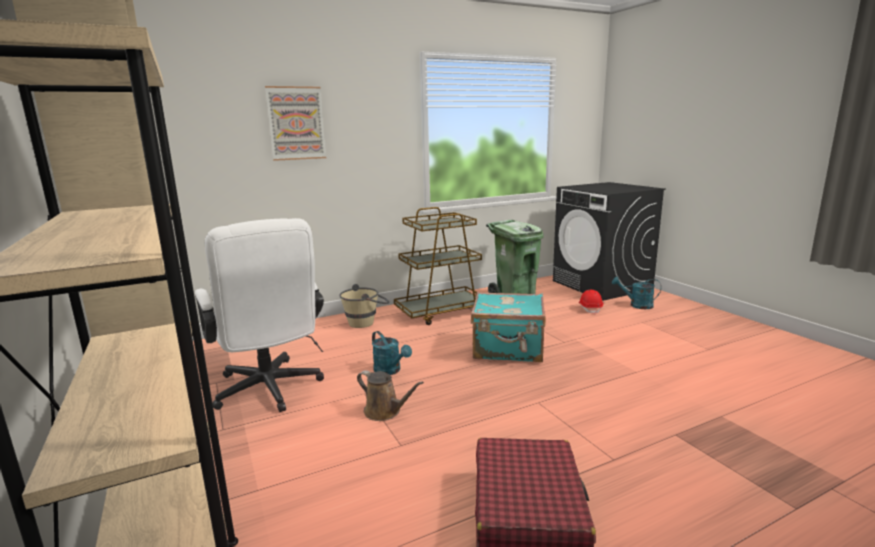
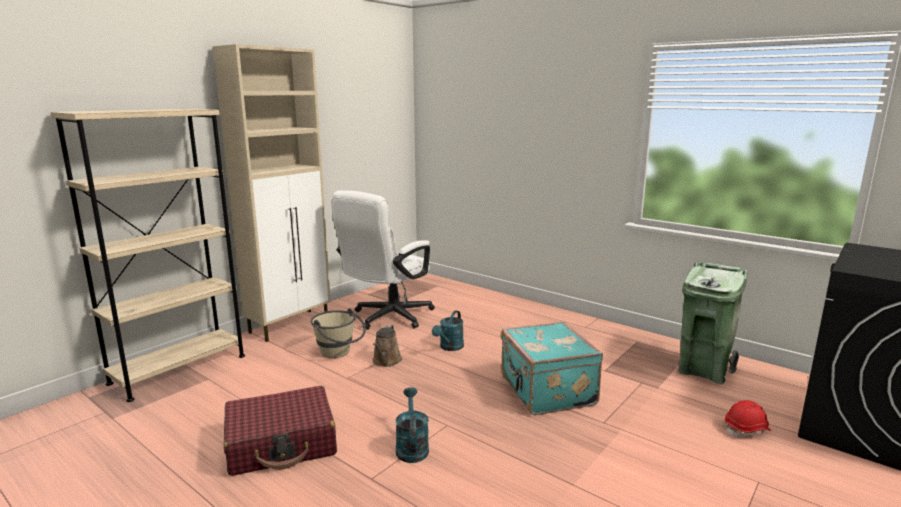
camera: 65 degrees right, 0 degrees up
picture [265,86,326,161] -> none
beige bucket [339,284,389,328] -> beige bucket moved to [311,308,366,358]
brown cart [394,207,482,325] -> none
turquoise watering can [612,276,661,309] -> turquoise watering can moved to [396,387,429,463]

